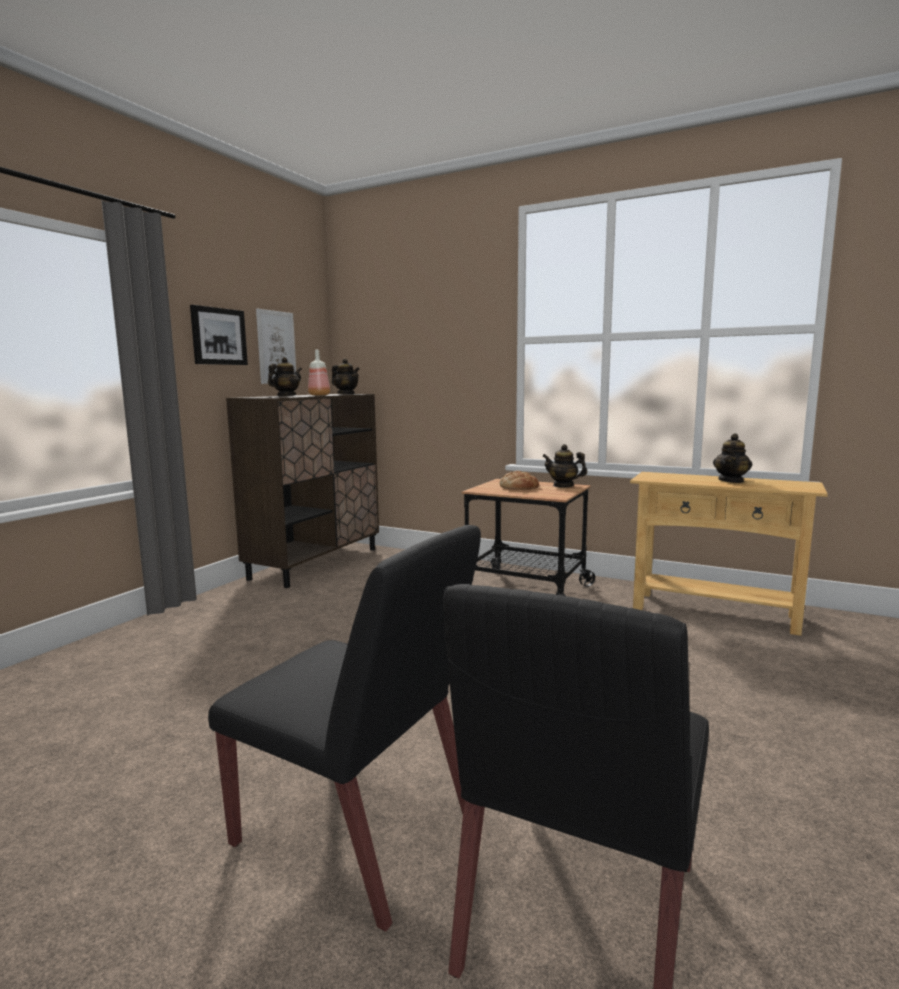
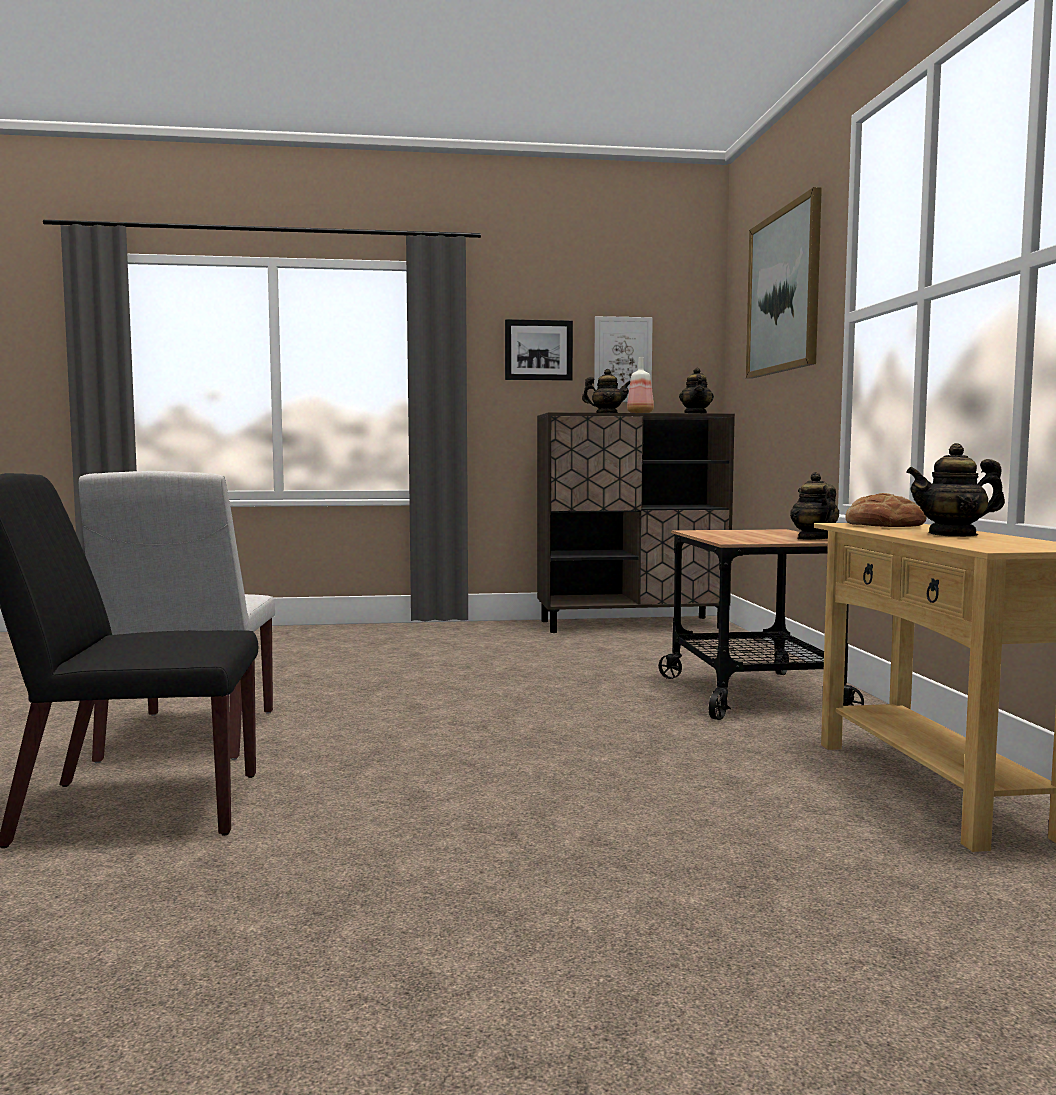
camera: 55 degrees right, 5 degrees down
black chair [208,525,481,932] -> white chair [79,471,275,763]
bread [500,471,539,490] -> bread moved to [845,493,927,527]
none -> picture [746,187,822,378]

